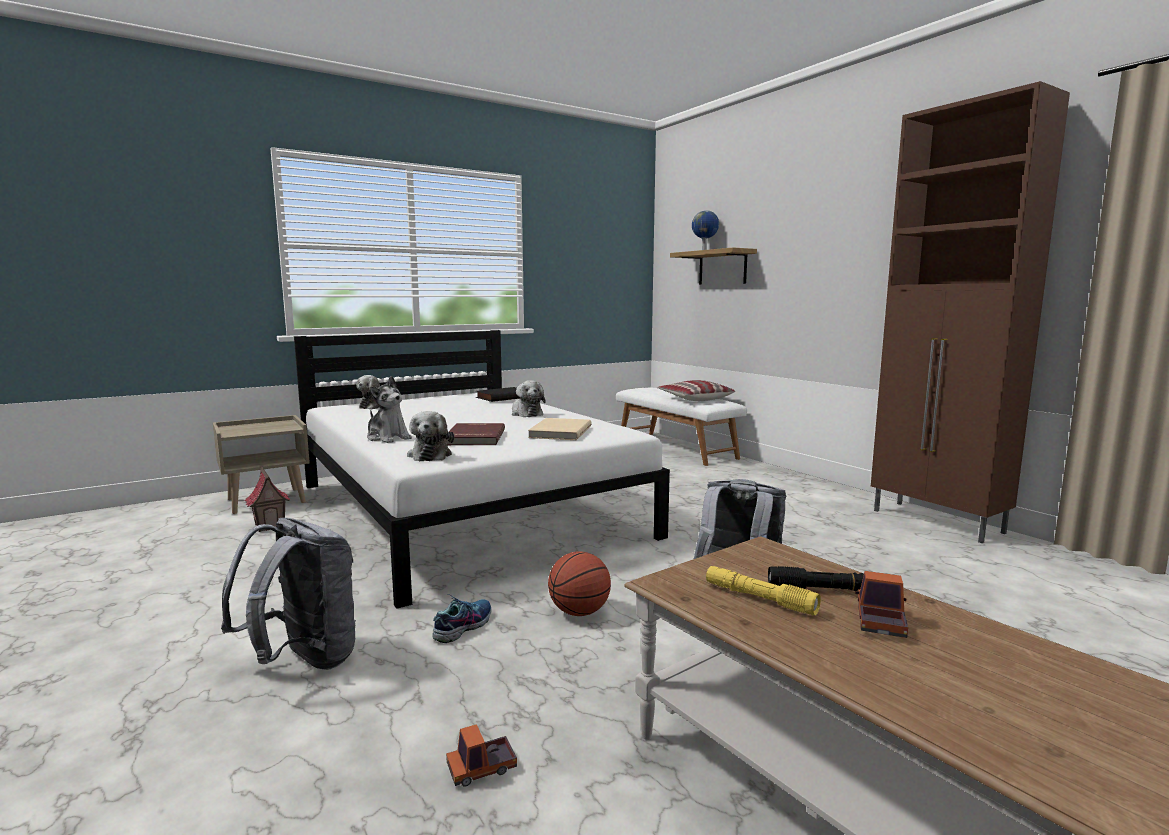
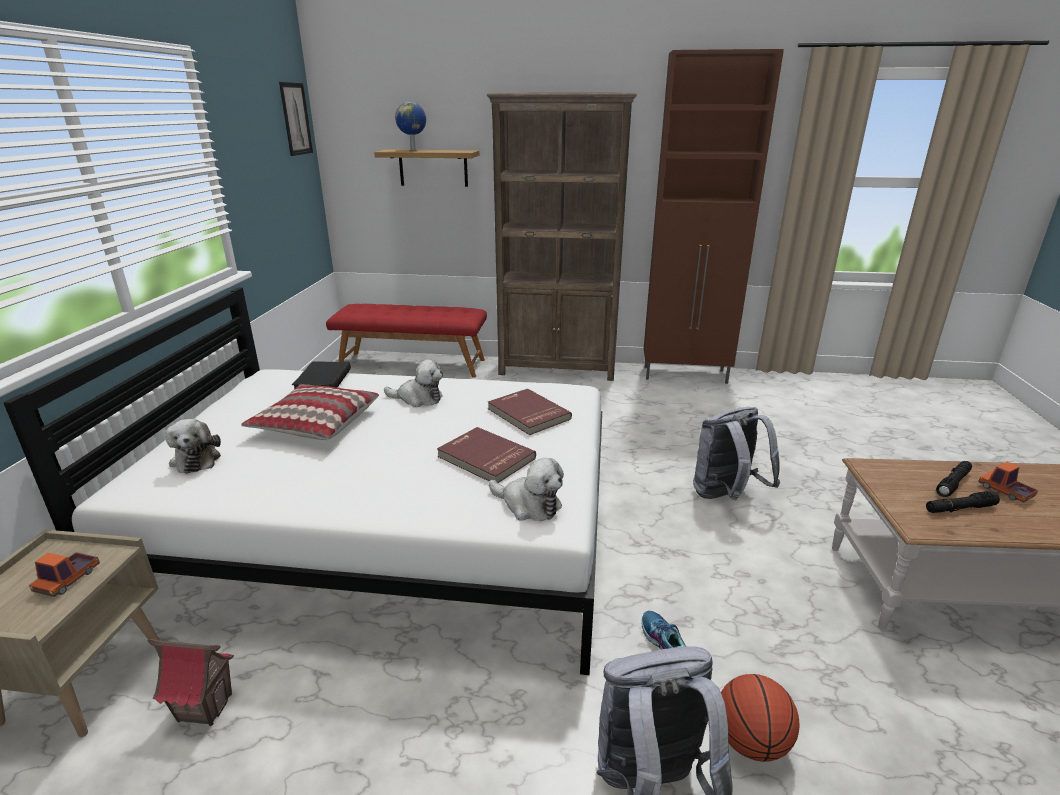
camera: 50 degrees left, 15 degrees up
plush toy [367,376,412,443] -> none
toy truck [446,724,517,787] -> toy truck moved to [29,552,100,597]
beige book [528,418,592,440] -> red book [488,389,572,435]
basketball [548,551,611,616] -> basketball moved to [721,674,800,762]
white bench [616,388,747,466] -> red bench [326,304,487,378]
pillow [657,380,735,401] -> pillow moved to [241,384,379,440]
yellow flashlight [706,566,821,615] -> black flashlight [926,491,1000,513]
none -> picture [279,82,313,156]
none -> brown bookcase [487,92,637,381]

